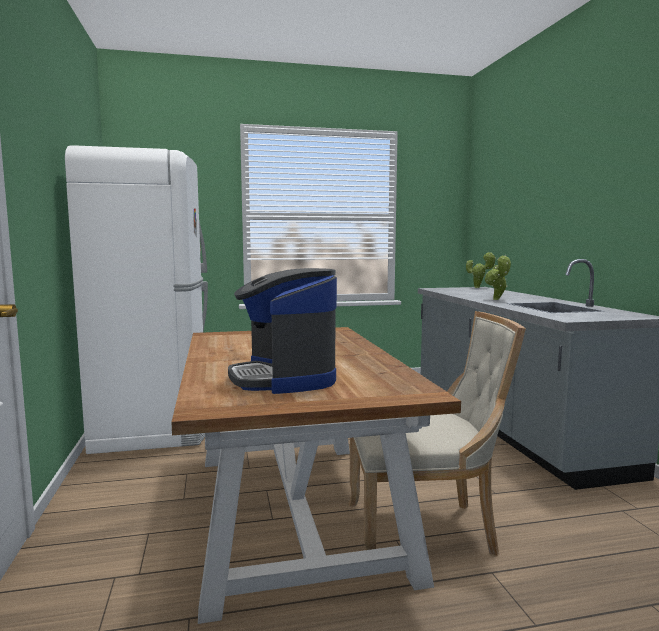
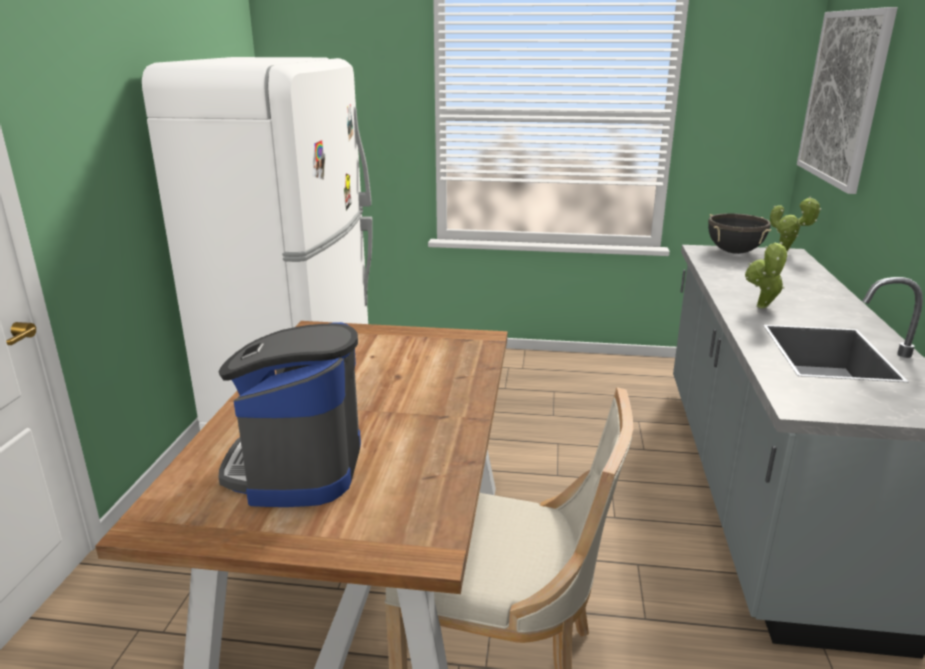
camera: 20 degrees right, 15 degrees up
none -> black cooking pot [708,213,771,254]
none -> picture [797,7,898,194]

